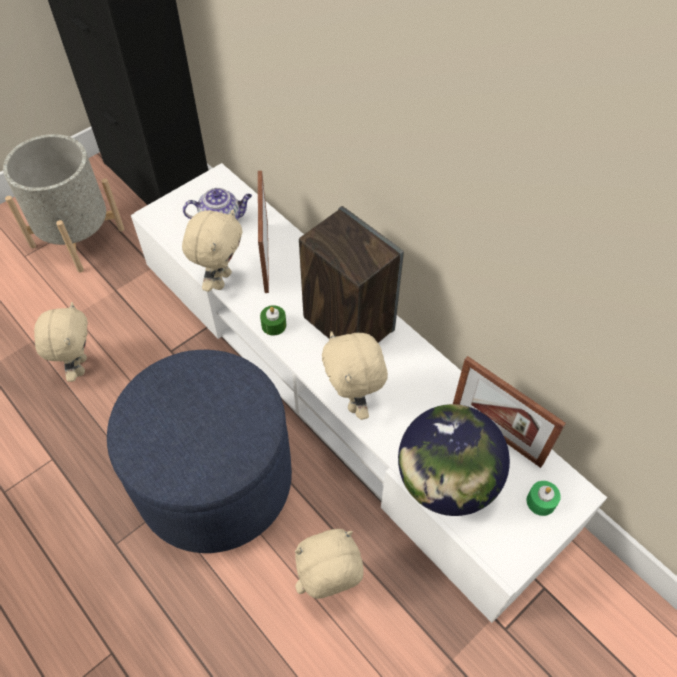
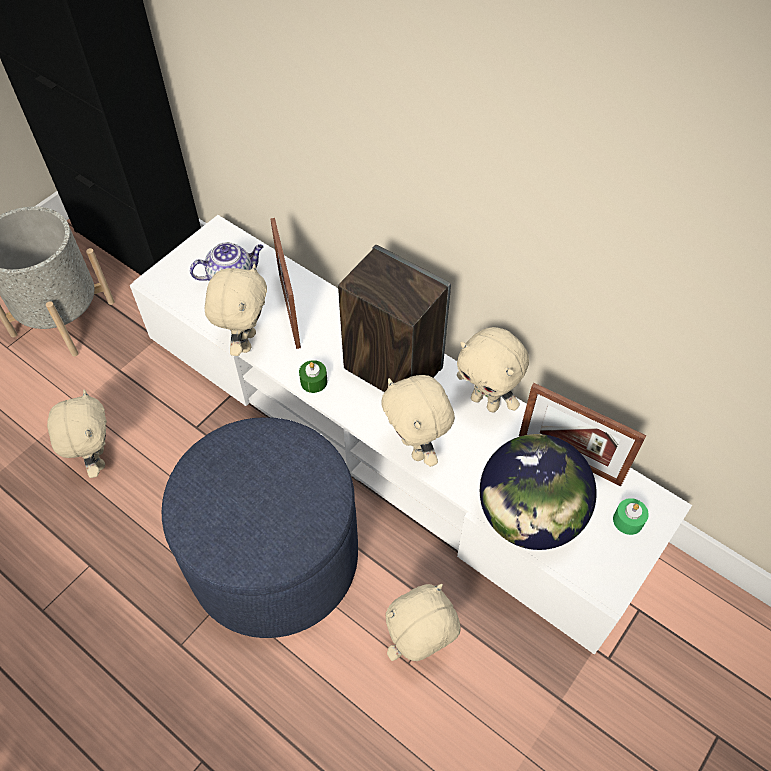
camera: 10 degrees left, 0 degrees up
none -> beige plush toy [457,327,529,412]

